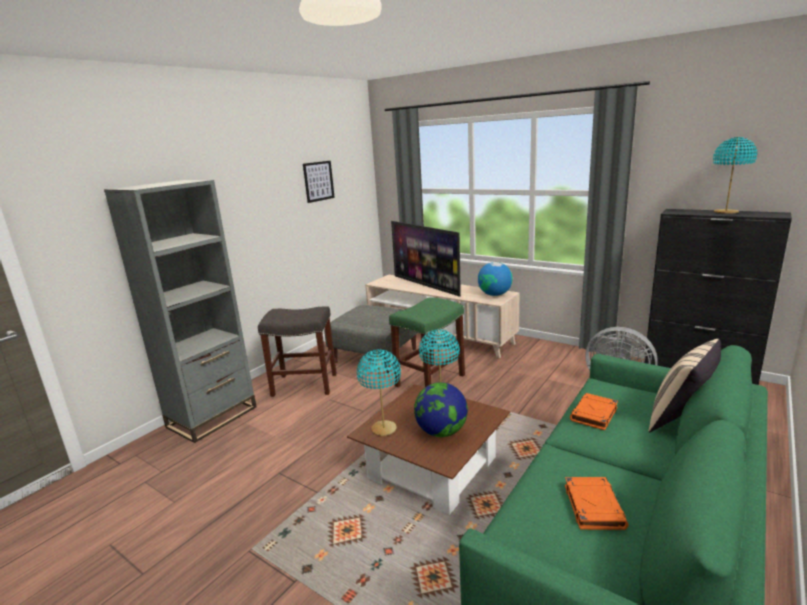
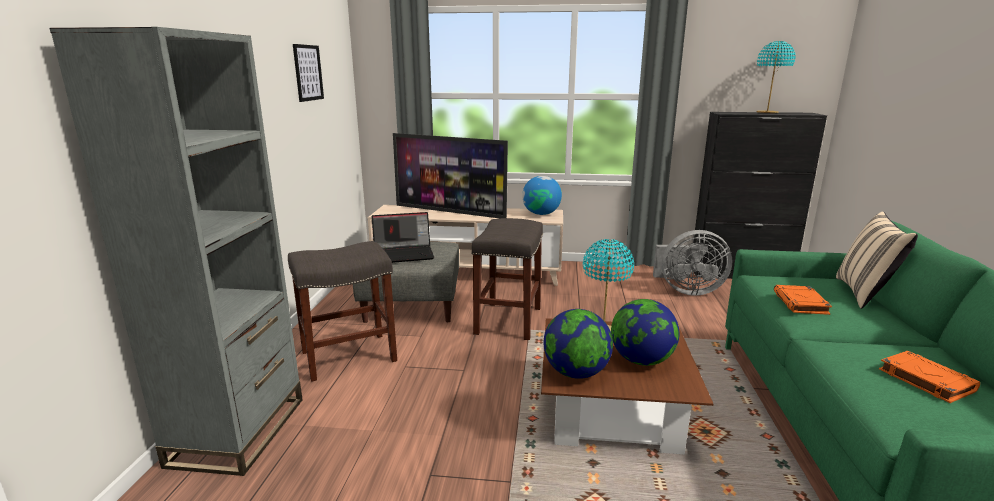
camera: 30 degrees left, 0 degrees up
turquoise table lamp [357,349,401,436] -> globe [544,309,613,379]
green stool [389,297,465,387] -> grey stool [471,218,543,340]
none -> laptop [372,212,434,263]

